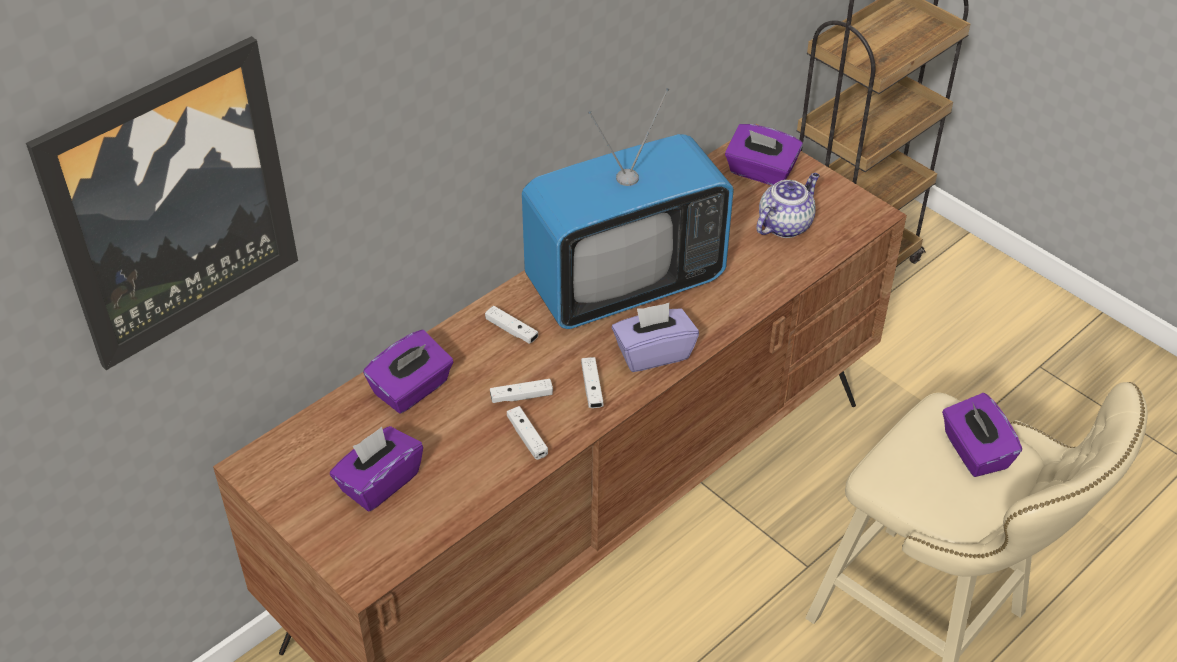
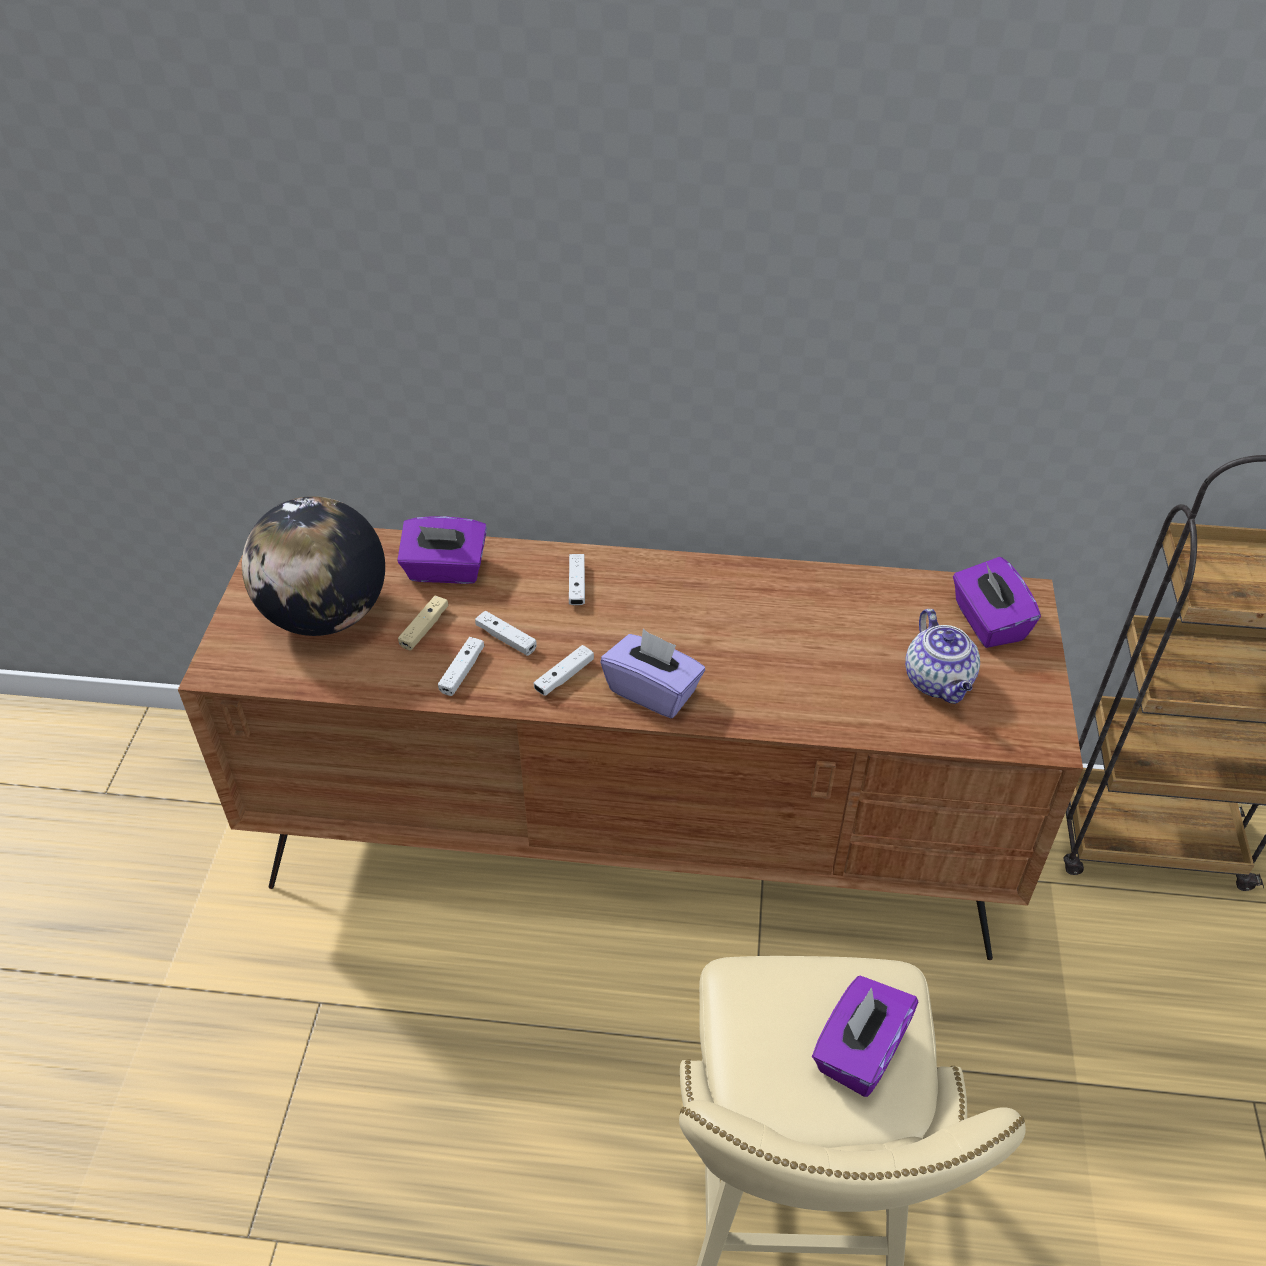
camera: 50 degrees right, 0 degrees up
picture [26,36,298,370] -> none
purple tissue box [330,426,423,511] -> globe [242,496,385,636]
television [522,88,734,329] -> none
teapot [756,173,820,238] -> teapot turned 75 degrees clockwise [905,609,980,704]
none -> beige game controller [398,596,449,651]

